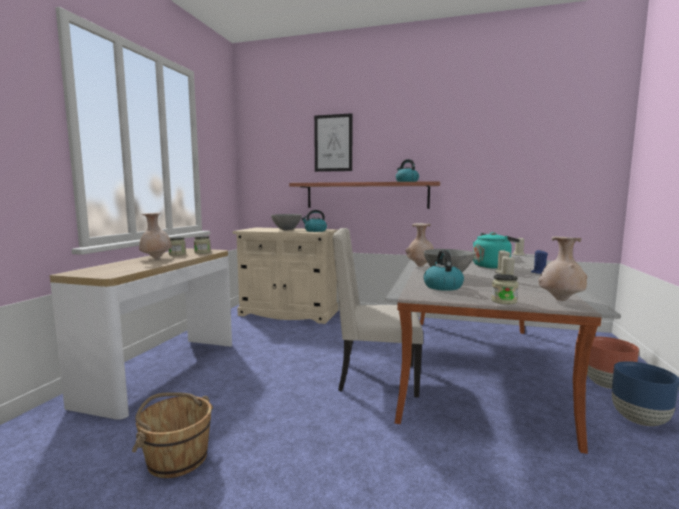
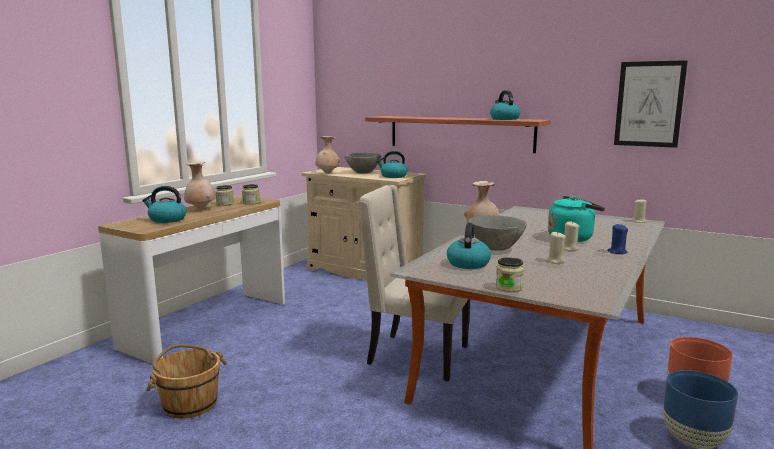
camera: 15 degrees right, 5 degrees up
picture [314,113,353,172] -> picture moved to [614,60,688,148]
beige vase [538,236,587,301] -> beige vase moved to [316,136,340,174]
none -> kettle [142,186,186,223]

